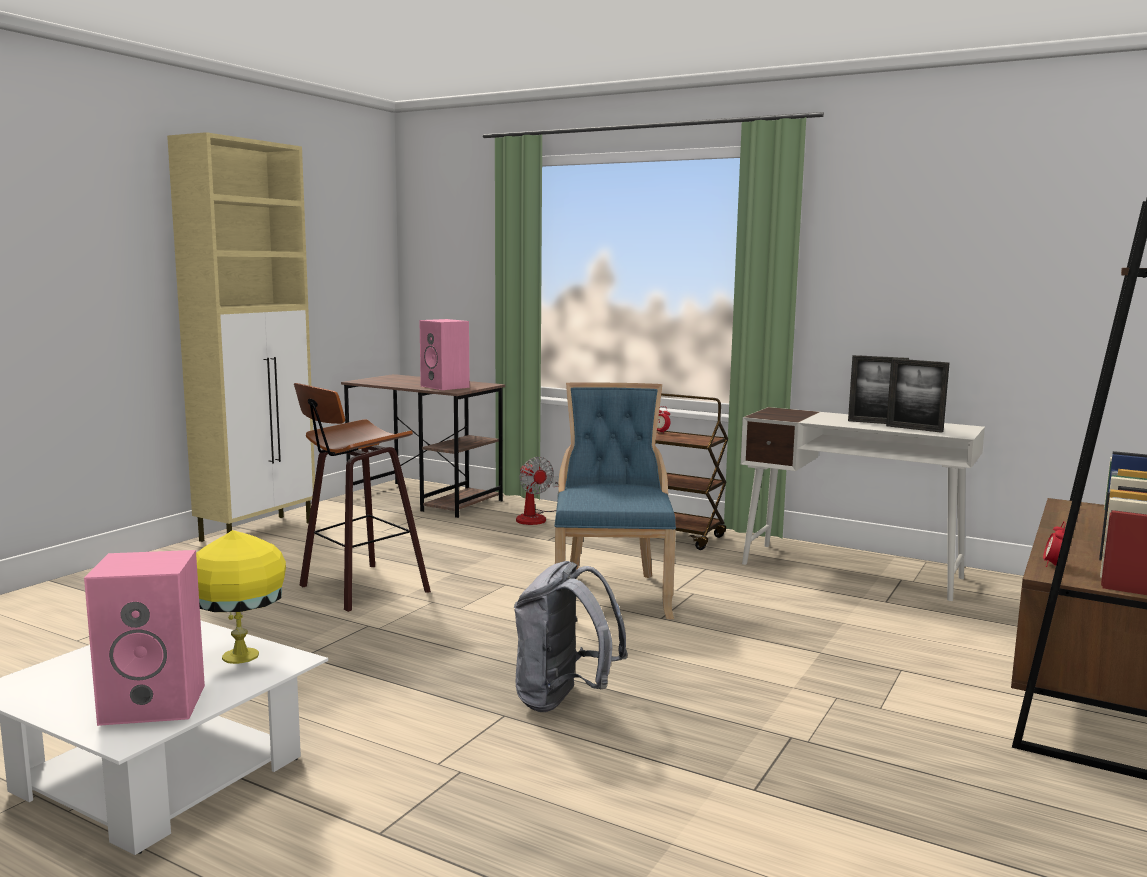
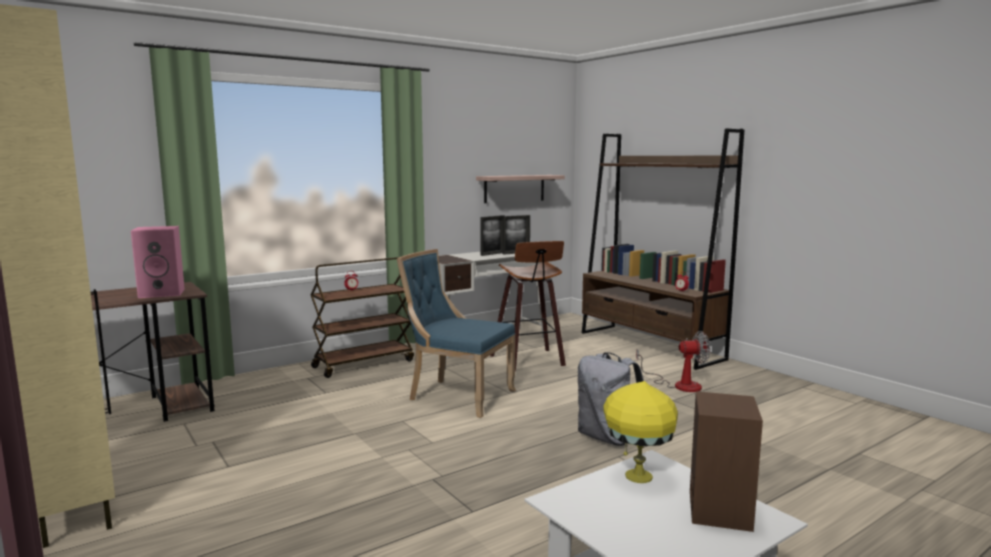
camera: 65 degrees left, 0 degrees up
pink speaker [84,550,205,726] -> brown speaker [690,391,763,532]
stool [294,383,431,612] -> stool moved to [490,241,566,371]
fan [516,457,559,525] -> fan moved to [636,331,711,392]
none -> shelf [476,175,565,203]

